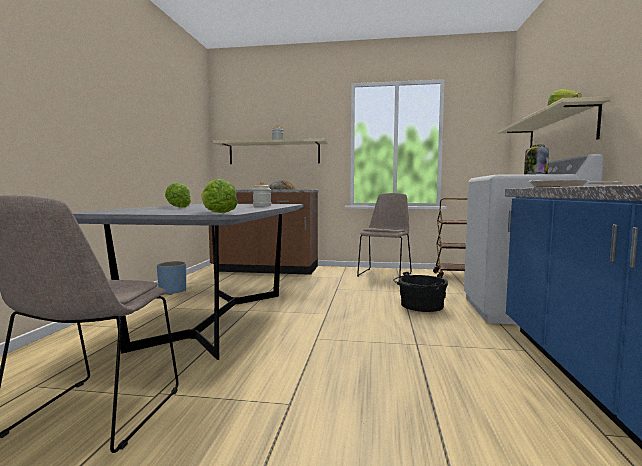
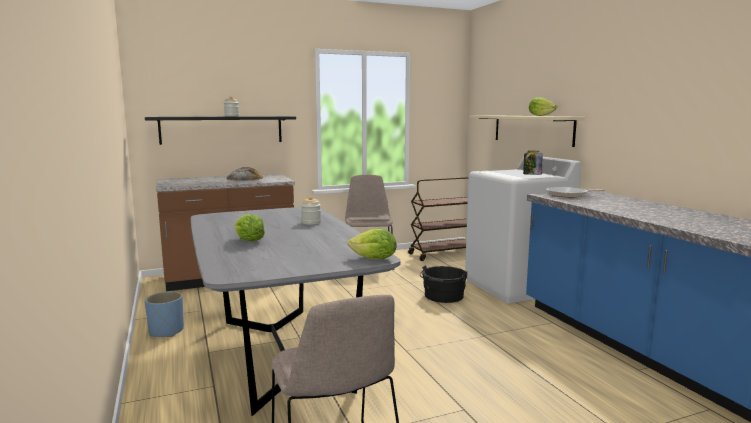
camera: 30 degrees left, 5 degrees up
beige shelf [213,139,328,164] -> black shelf [145,116,296,145]

